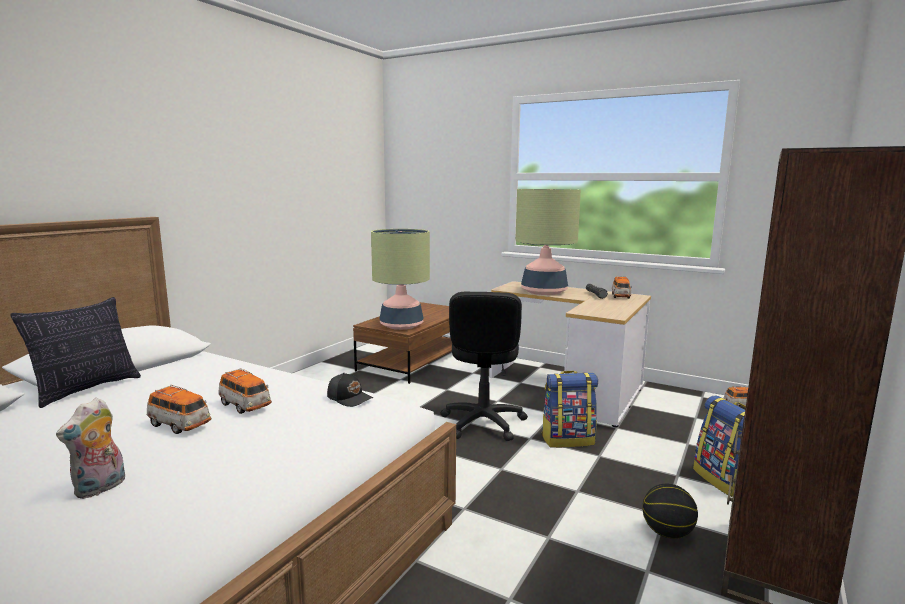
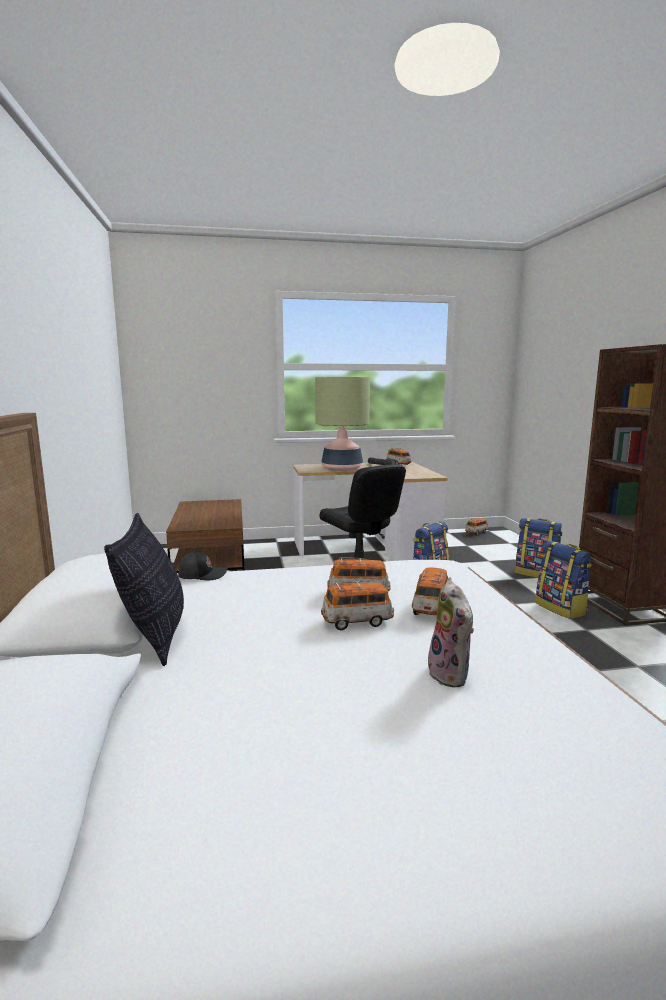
camera: 40 degrees left, 0 degrees up
black cap [327,373,373,407] -> black cap moved to [178,551,228,580]
table lamp [371,229,430,330] -> none
basketball [642,484,698,539] -> backpack [535,541,592,619]
none -> toy car [412,567,452,616]

